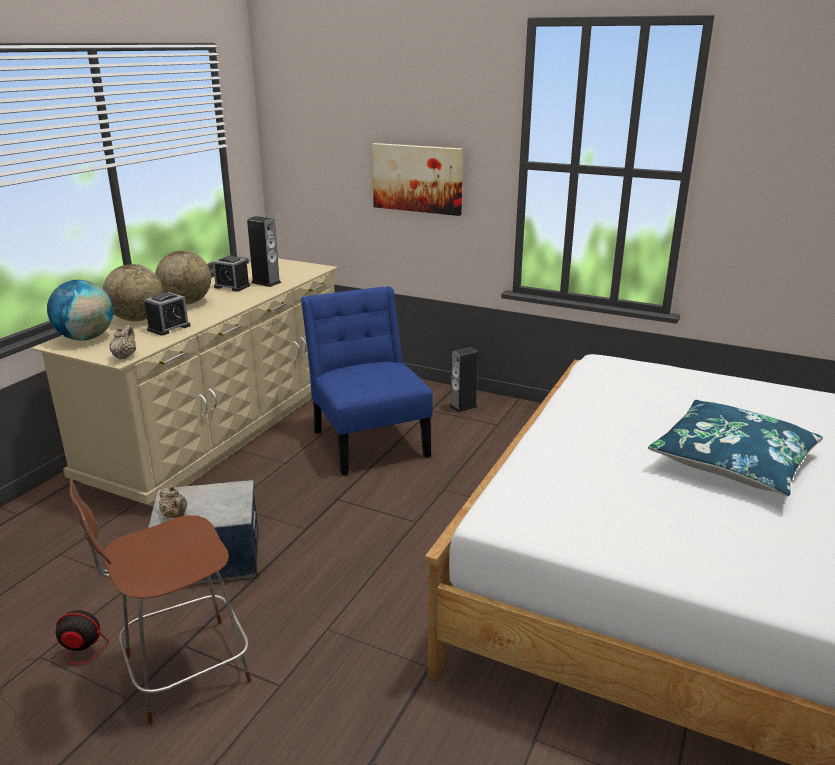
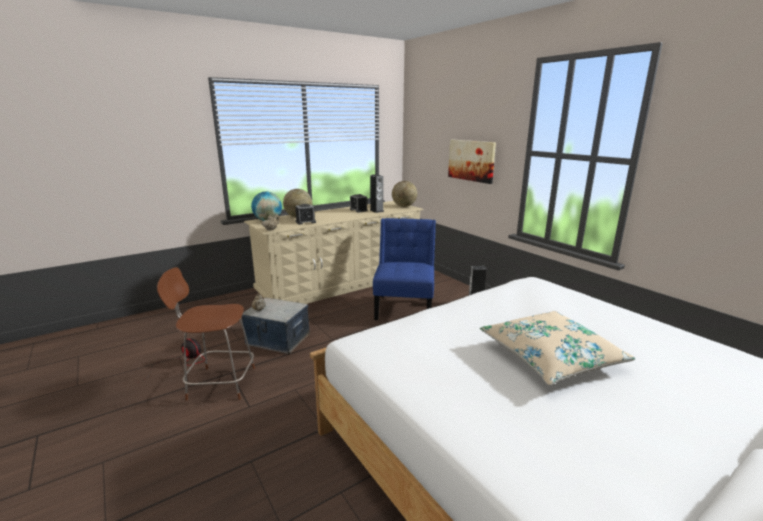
camera: 30 degrees right, 5 degrees down
globe [155,251,211,304] -> globe moved to [392,181,417,207]
blue pillow [648,400,823,496] -> beige pillow [480,311,636,386]

